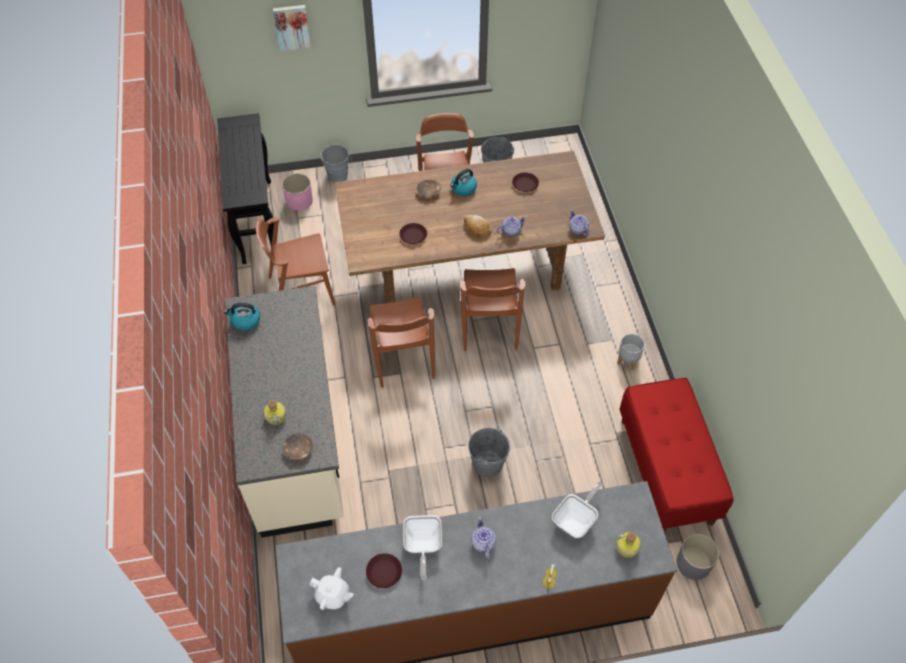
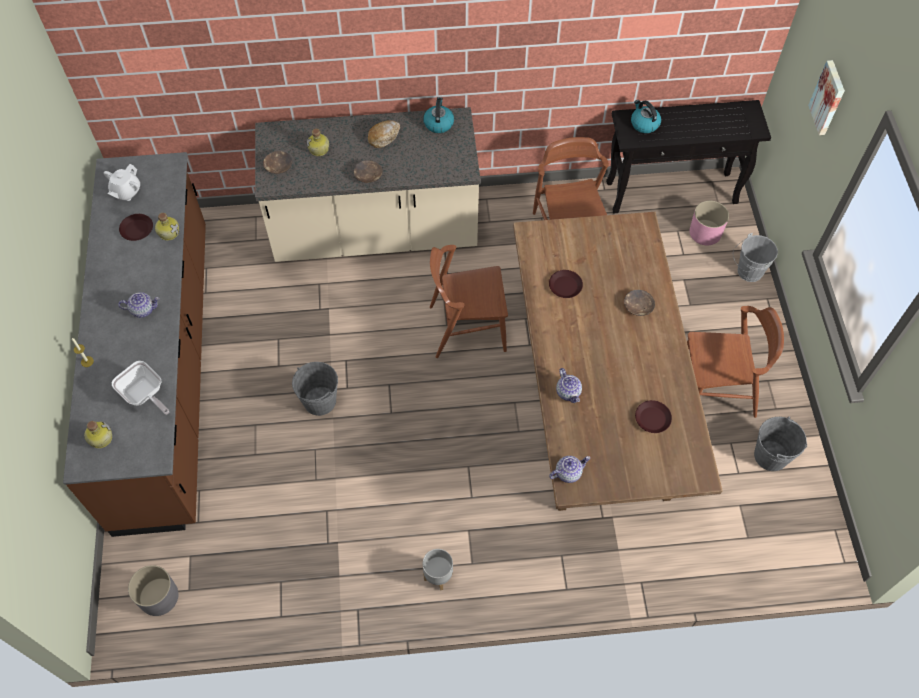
camera: 95 degrees right, 5 degrees up
frying pan [403,515,442,580] -> none
kettle [450,169,477,196] -> kettle moved to [631,100,661,133]
brown chair [460,268,525,351] -> none
bread [464,215,492,237] -> bread moved to [368,120,400,148]
red bench [619,378,734,532] -> none
none -> bottle [155,213,179,241]
none -> brown bowl [354,160,383,183]

